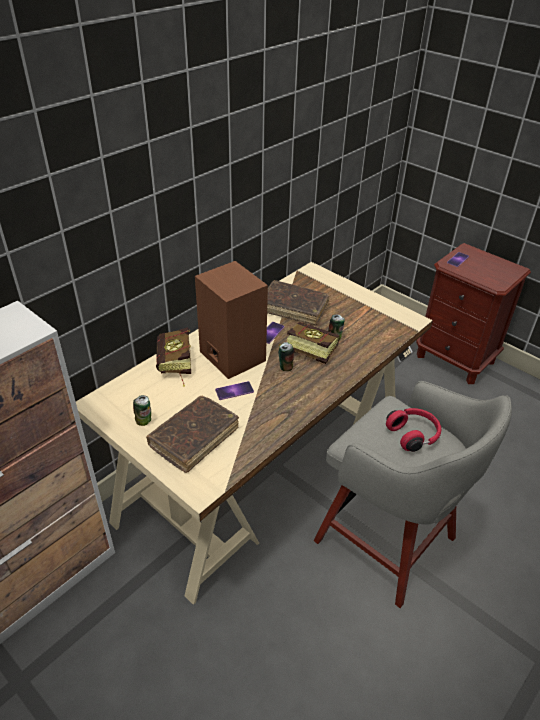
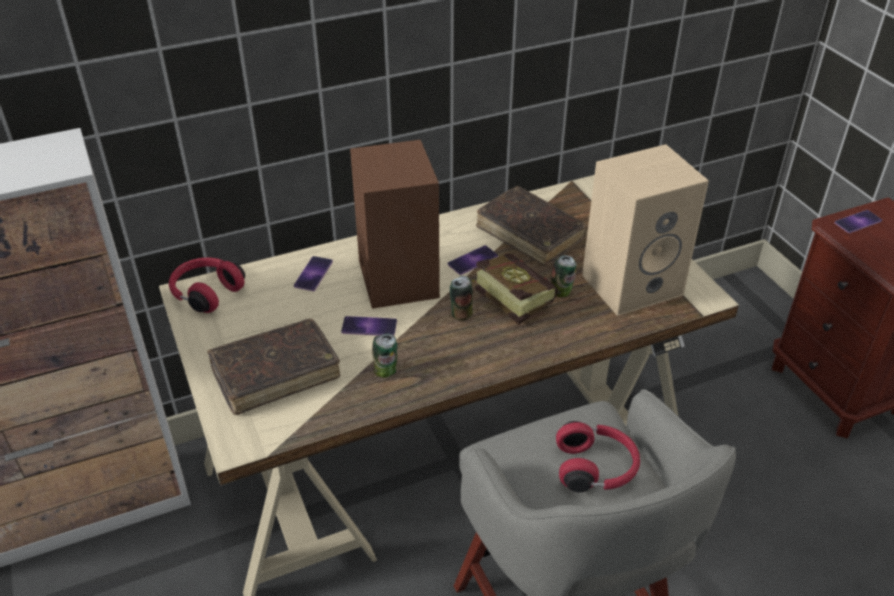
camera: 25 degrees right, 0 degrees up
can [133,395,151,426] -> can moved to [372,333,397,378]
book [156,327,191,386] -> phone [294,256,333,291]
none -> red headphones [169,258,245,313]
none -> beige speaker [582,144,709,316]

